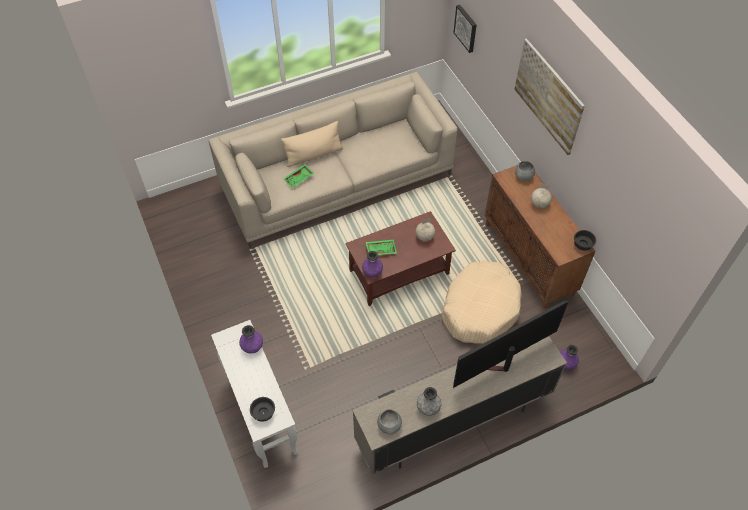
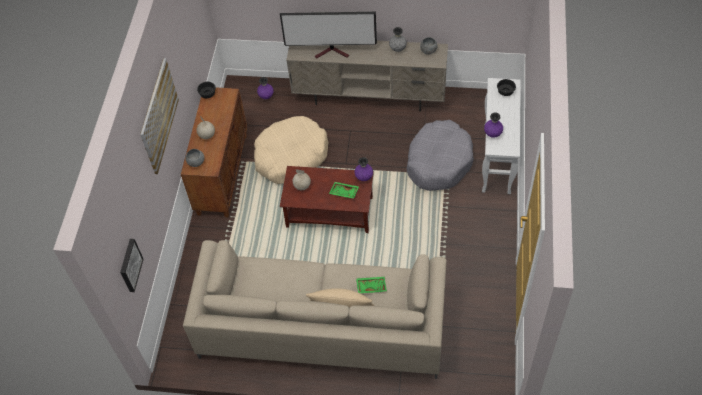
camera: 145 degrees left, 0 degrees up
none -> grey dog bed [407,120,474,191]

